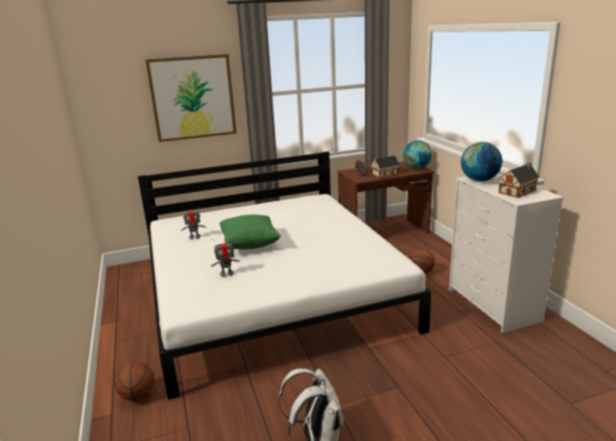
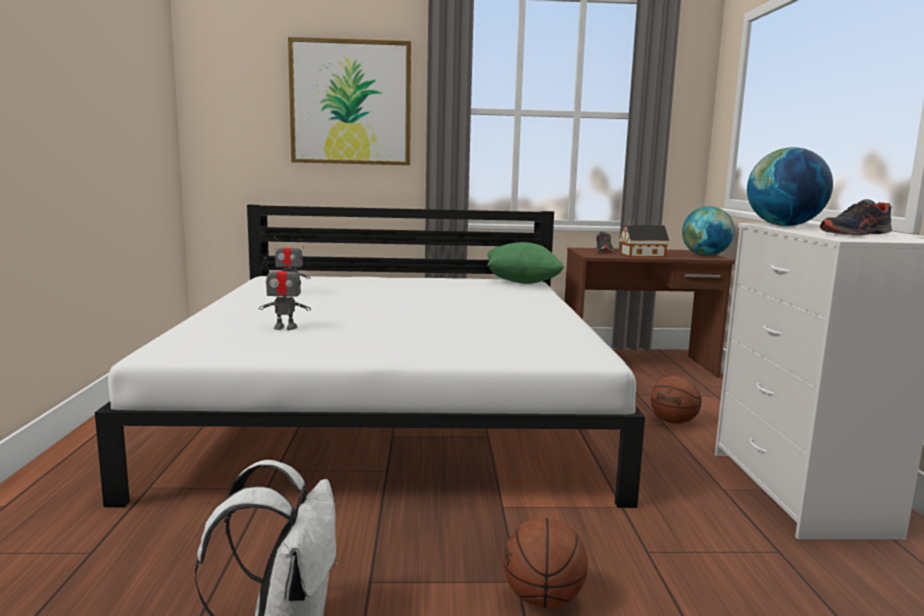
camera: 15 degrees right, 10 degrees down
basketball [115,362,154,401] -> basketball moved to [503,518,588,608]
green pillow [219,214,281,249] -> green pillow moved to [487,242,564,284]
toy house [499,162,540,198] -> shoe [820,199,892,236]

